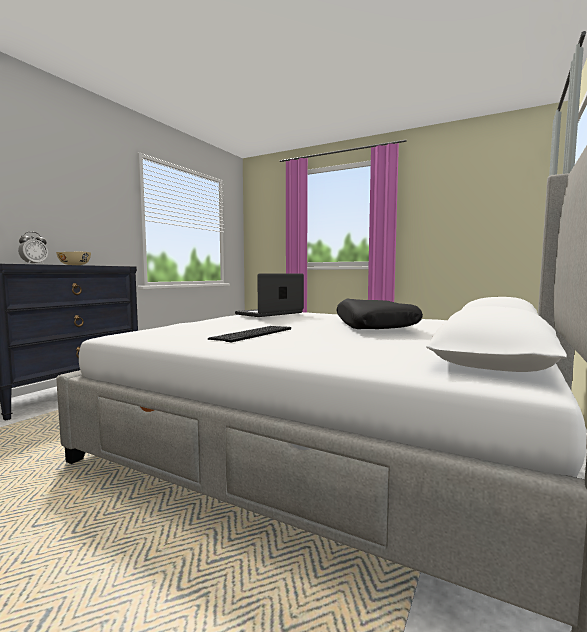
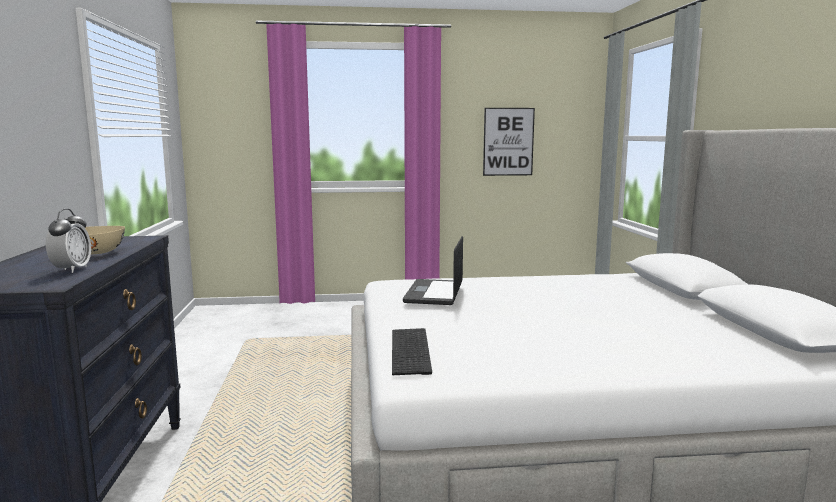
camera: 35 degrees left, 5 degrees up
keyboard [208,326,291,342] -> keyboard moved to [392,328,432,375]
black pillow [336,298,423,329] -> none
none -> picture [483,108,535,176]

